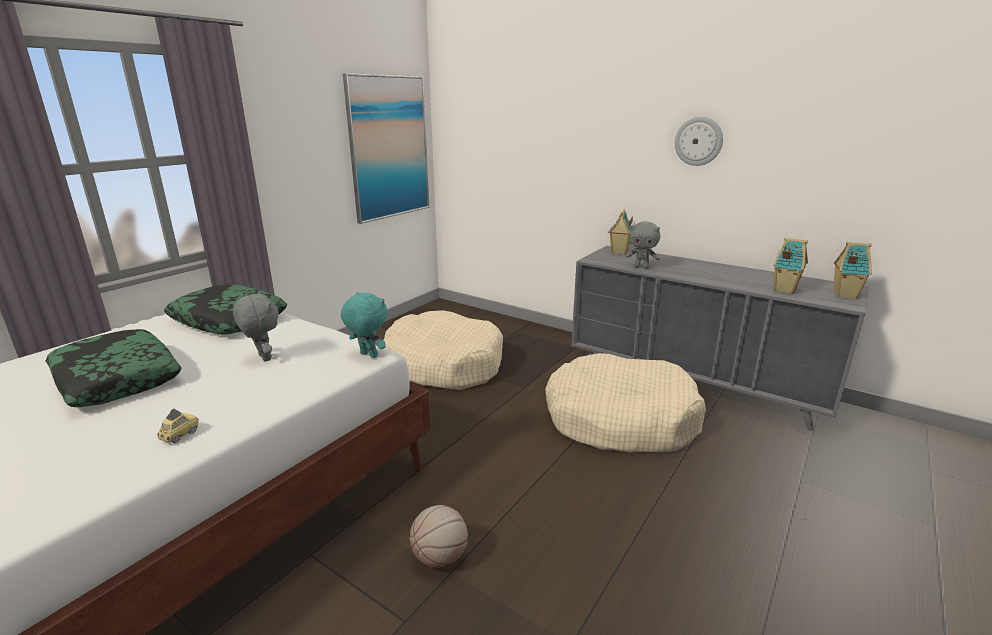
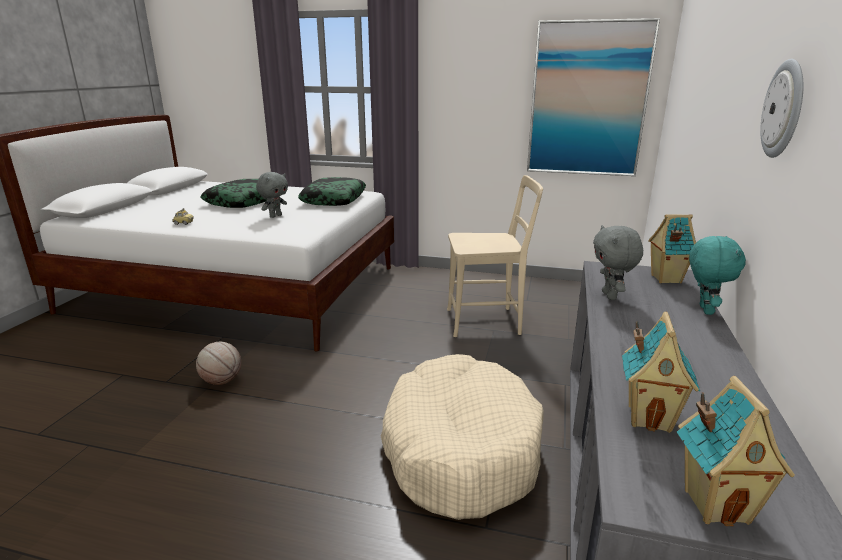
camera: 70 degrees right, 0 degrees up
turquoise plush toy [341,292,388,358] -> turquoise plush toy moved to [689,236,746,315]
beige dog bed [383,310,503,390] -> beige chair [447,175,543,337]

